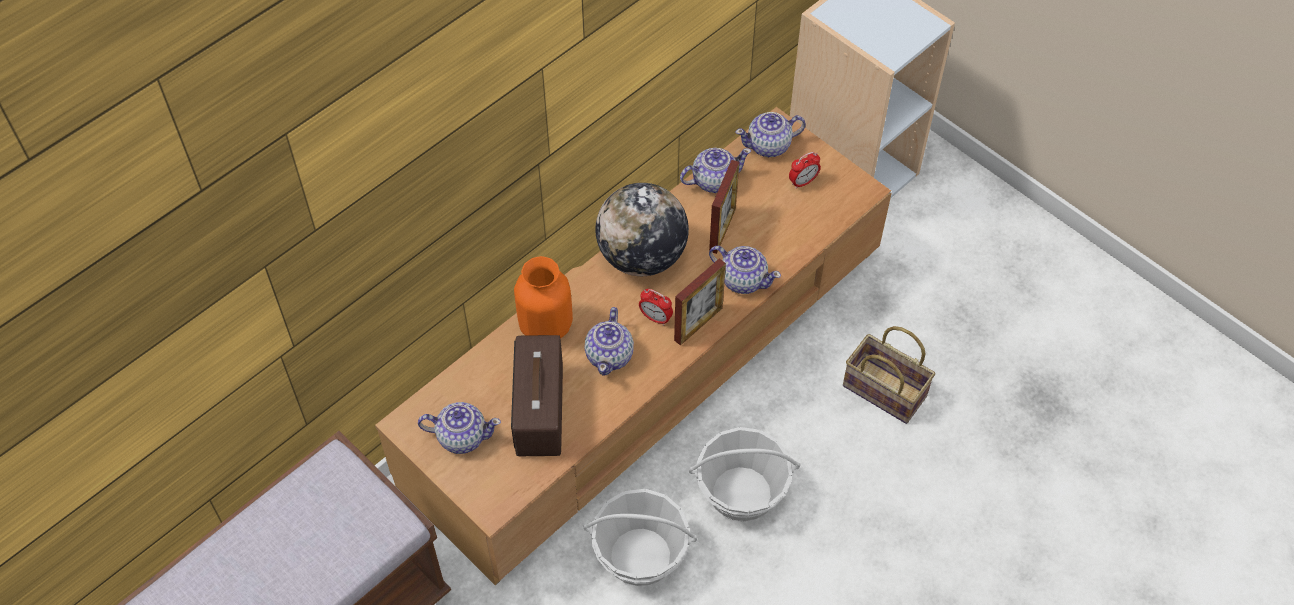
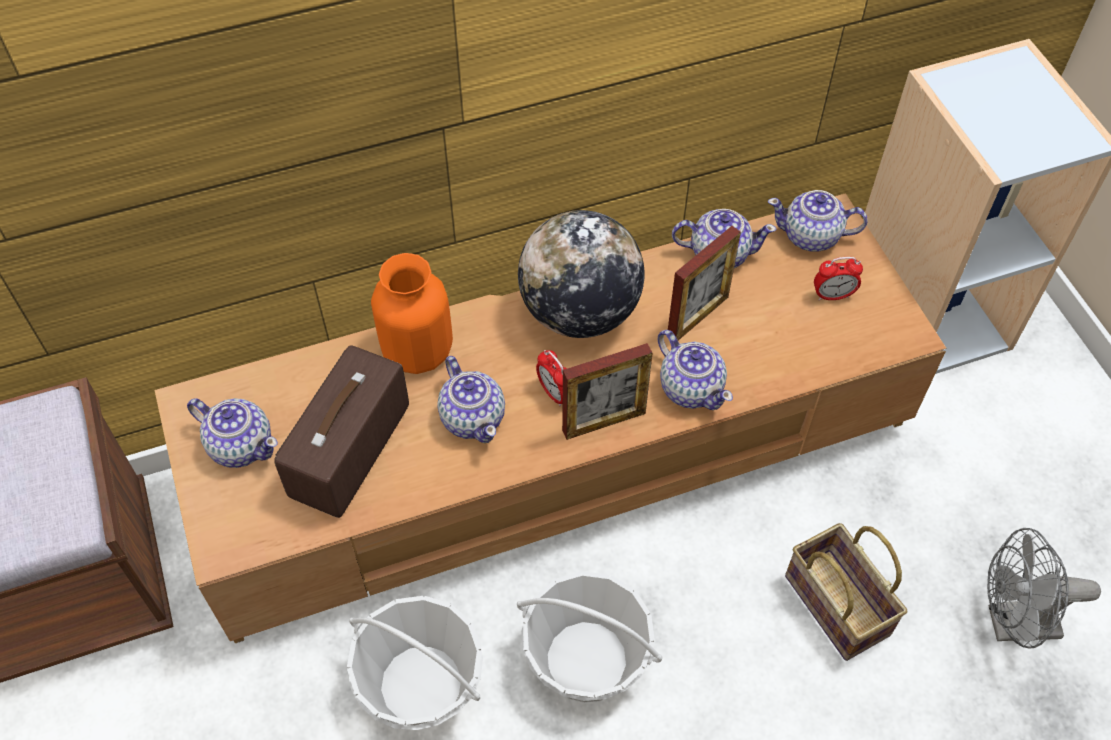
camera: 25 degrees right, 0 degrees up
teapot [585,307,634,376] -> teapot turned 60 degrees counterclockwise [437,356,505,443]
none -> grey fan [987,528,1101,649]

